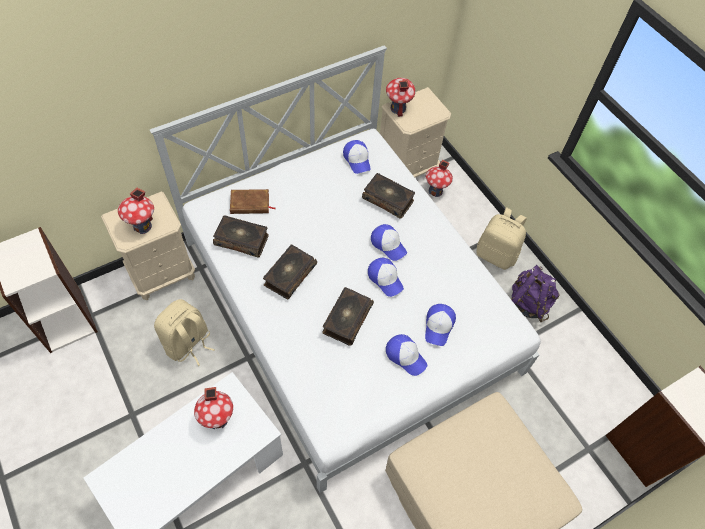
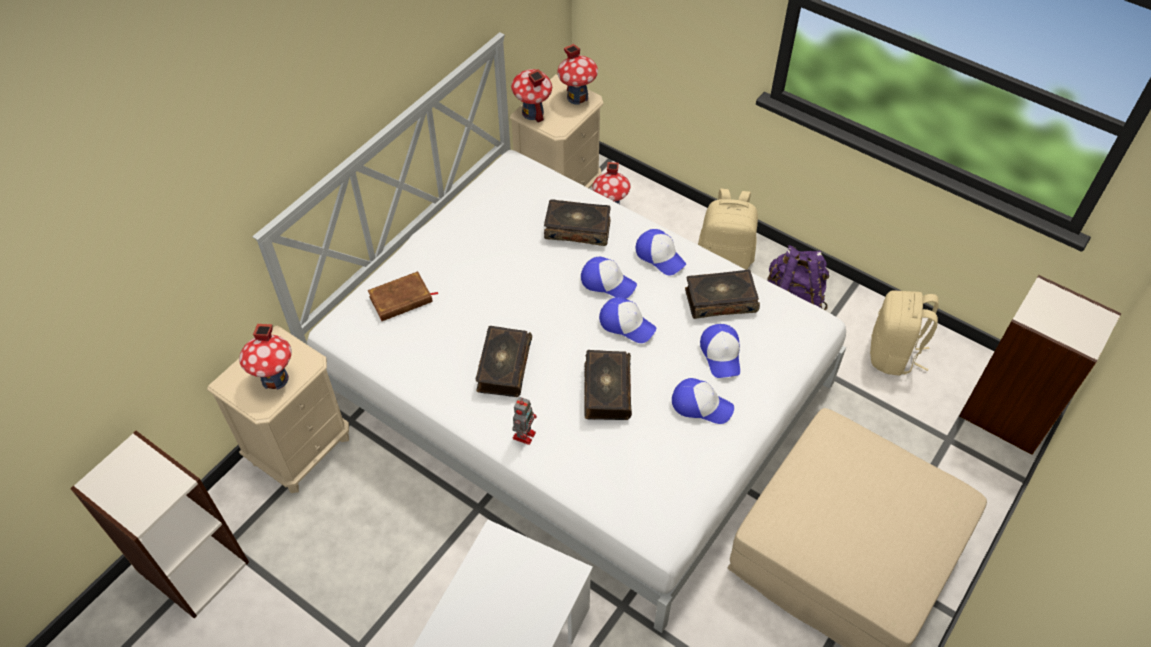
camera: 20 degrees left, 5 degrees down
beige backpack [154,299,215,366] -> beige backpack moved to [870,290,939,376]
toy house [194,387,233,429] -> toy house moved to [557,44,598,105]
book [213,215,269,258] -> book moved to [685,270,760,319]
cap [343,140,371,174] -> cap moved to [636,229,686,275]
none -> toy robot [512,397,537,445]

